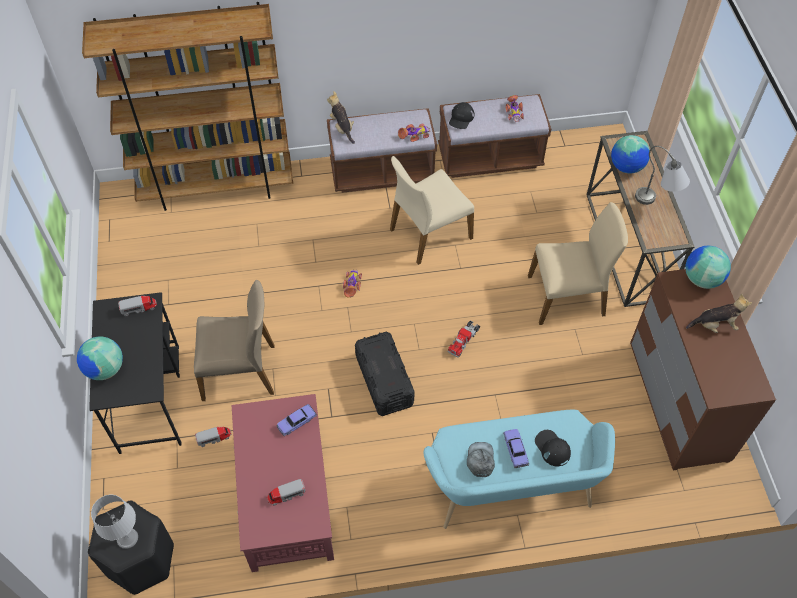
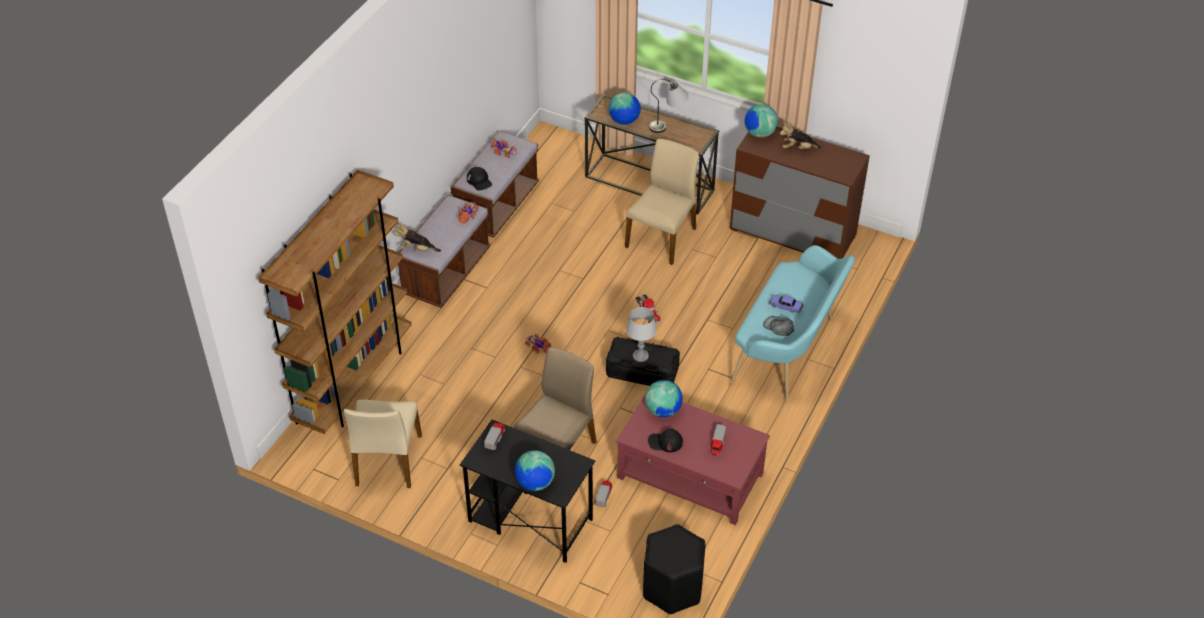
camera: 55 degrees left, 10 degrees down
grey table lamp [91,495,138,549] -> grey table lamp moved to [626,307,657,362]
toy car [276,404,317,436] -> globe [645,380,683,417]
beige chair [390,156,474,265] -> beige chair moved to [344,399,422,488]
black cap [535,430,571,467] -> black cap moved to [648,429,683,452]
plush toy [686,293,752,333] -> plush toy turned 120 degrees counterclockwise [780,122,821,149]

